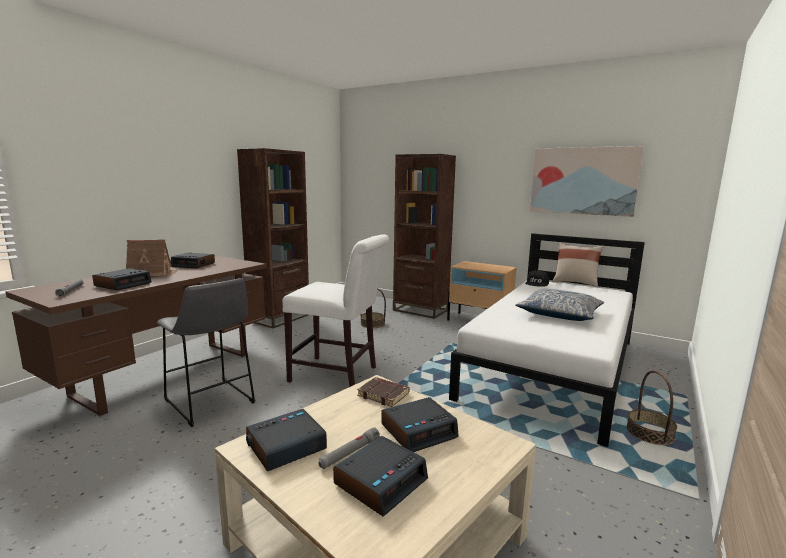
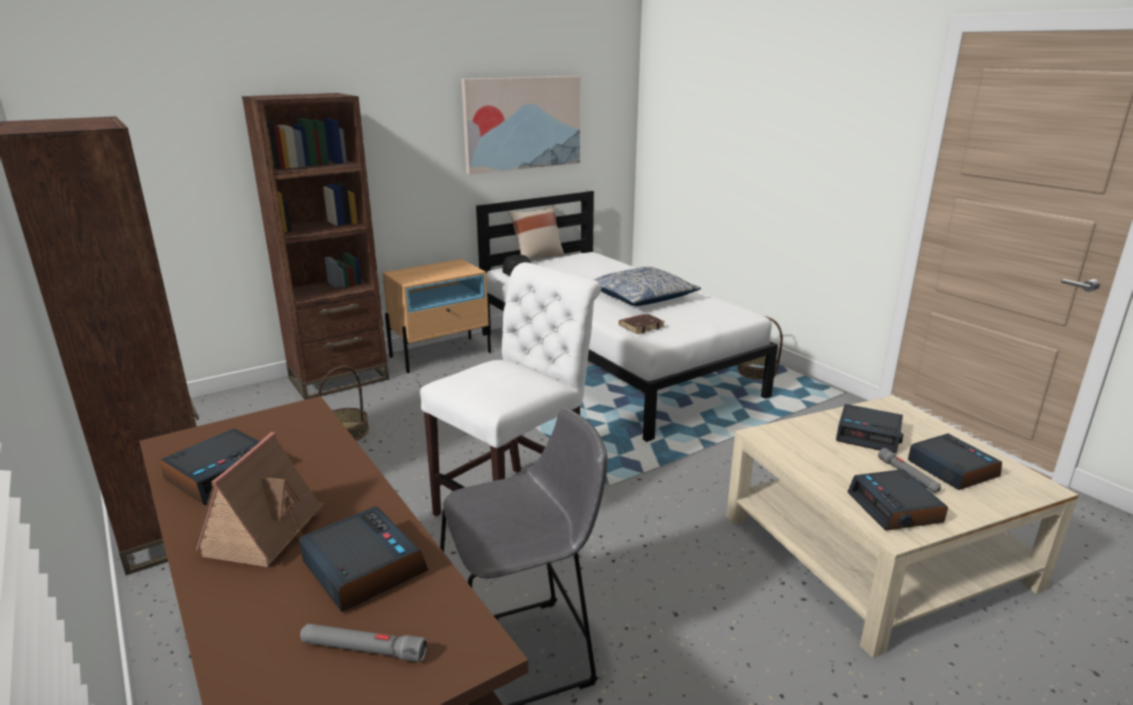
camera: 65 degrees left, 10 degrees up
brown book [357,377,410,407] -> brown book moved to [619,314,665,334]
alarm clock [382,397,459,452] -> alarm clock turned 120 degrees clockwise [836,404,904,453]

